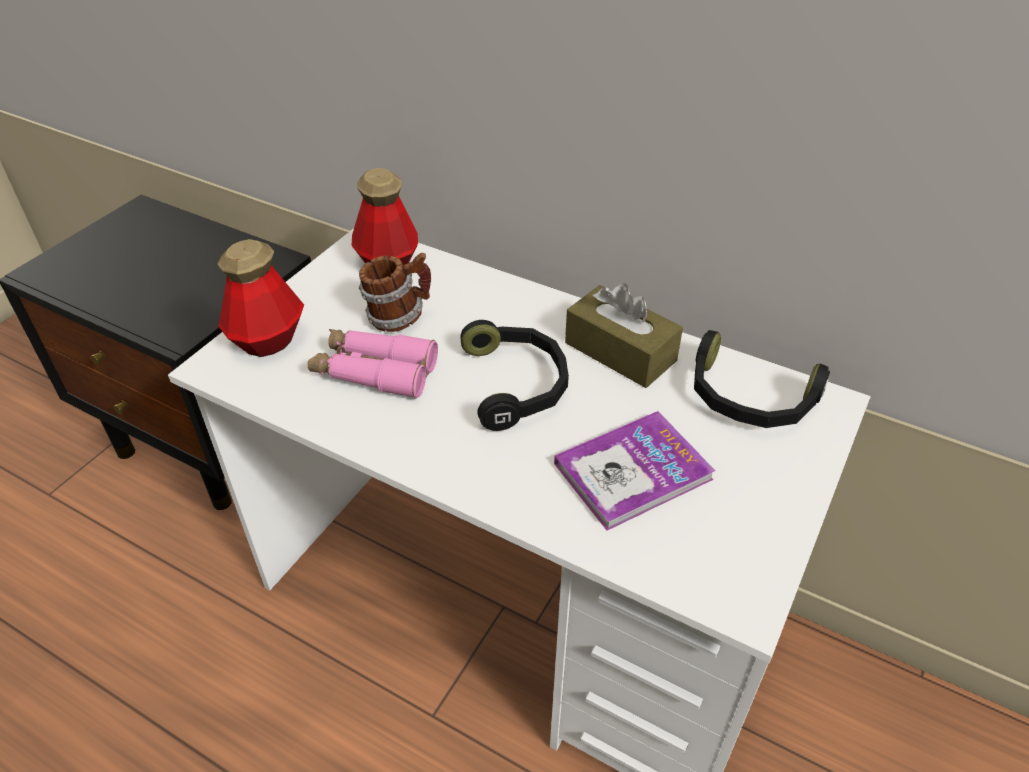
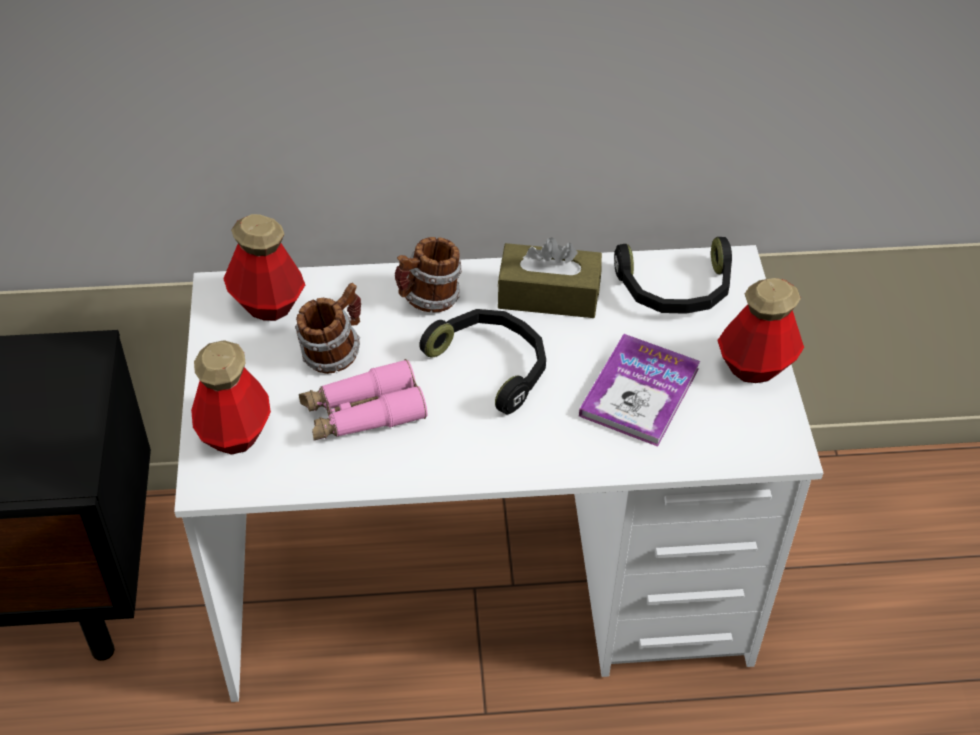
camera: 35 degrees left, 5 degrees up
none -> mug [395,237,462,312]
none -> bottle [717,278,804,383]

